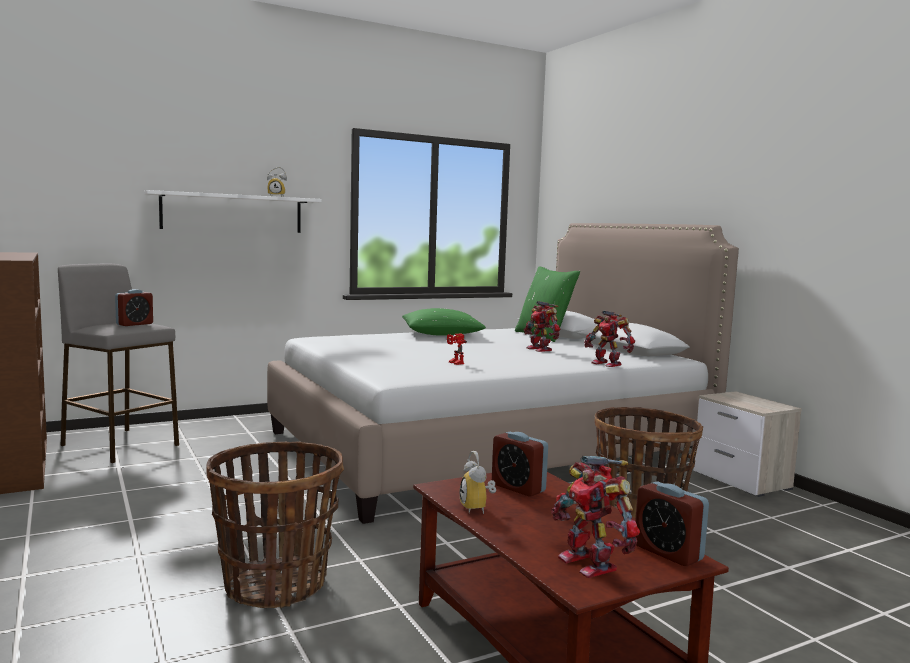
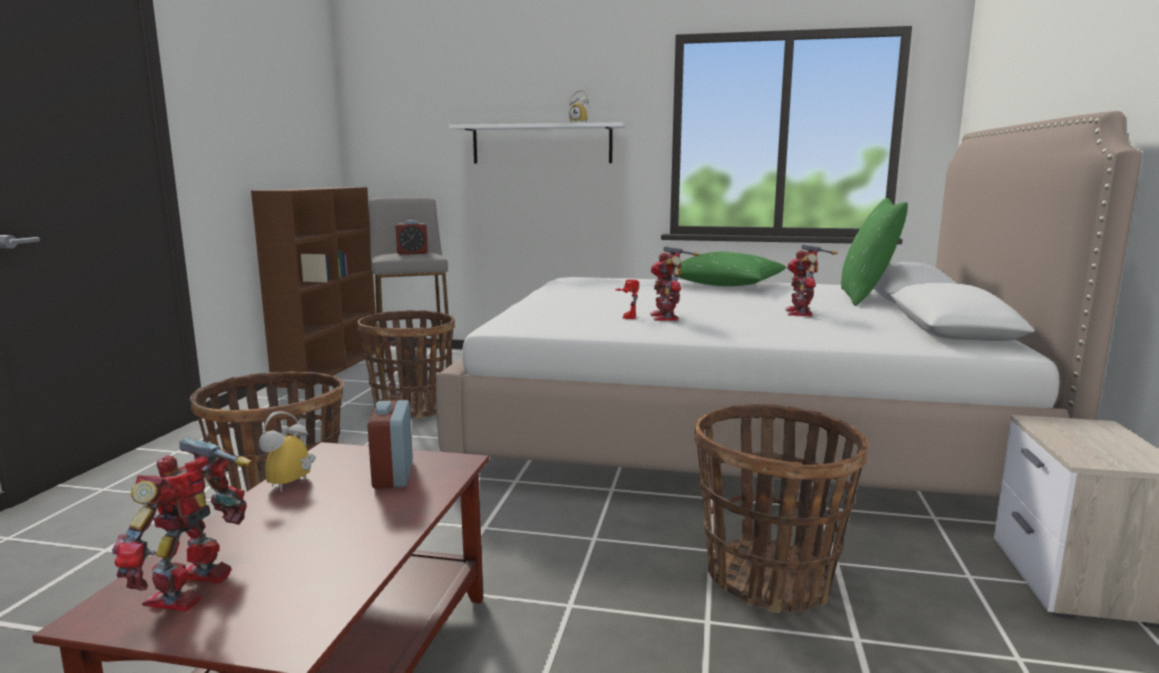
camera: 40 degrees right, 5 degrees up
toy robot [584,311,635,367] -> toy robot moved to [650,246,700,321]
alarm clock [635,481,709,566] -> none
none -> basket [357,310,455,419]

